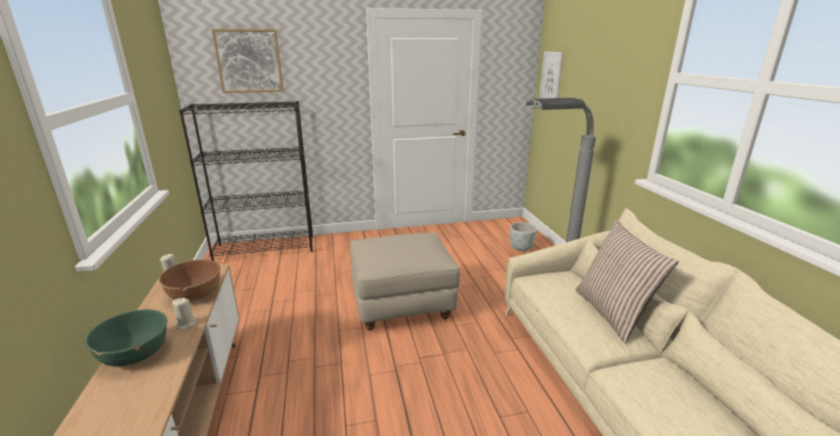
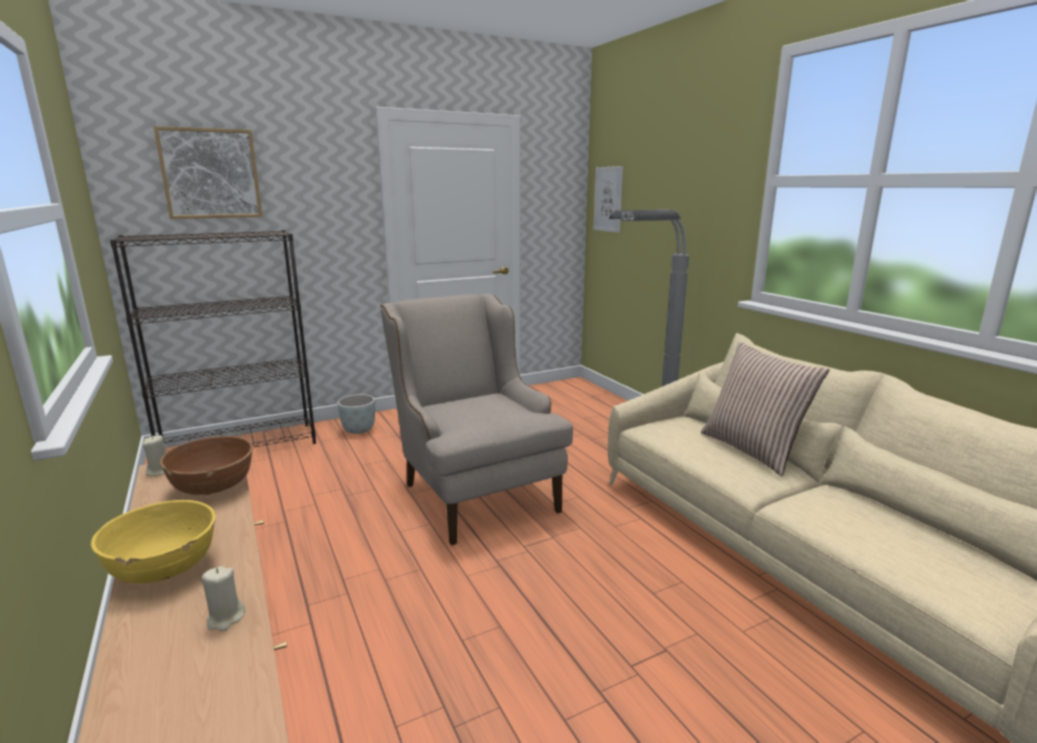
camera: 15 degrees left, 5 degrees down
green bowl [85,309,167,366] -> yellow bowl [91,500,216,583]
beige candle [172,298,197,330] -> beige candle moved to [202,566,245,631]
beige ottoman [350,232,460,331] -> beige armchair [380,294,573,545]
grey planter [510,222,537,251] -> grey planter moved to [337,394,375,434]

